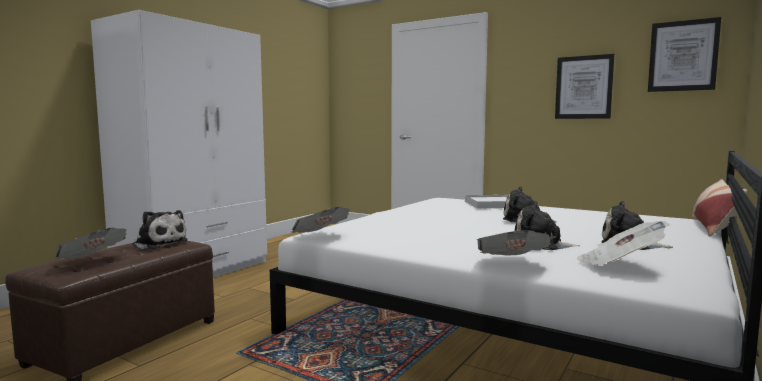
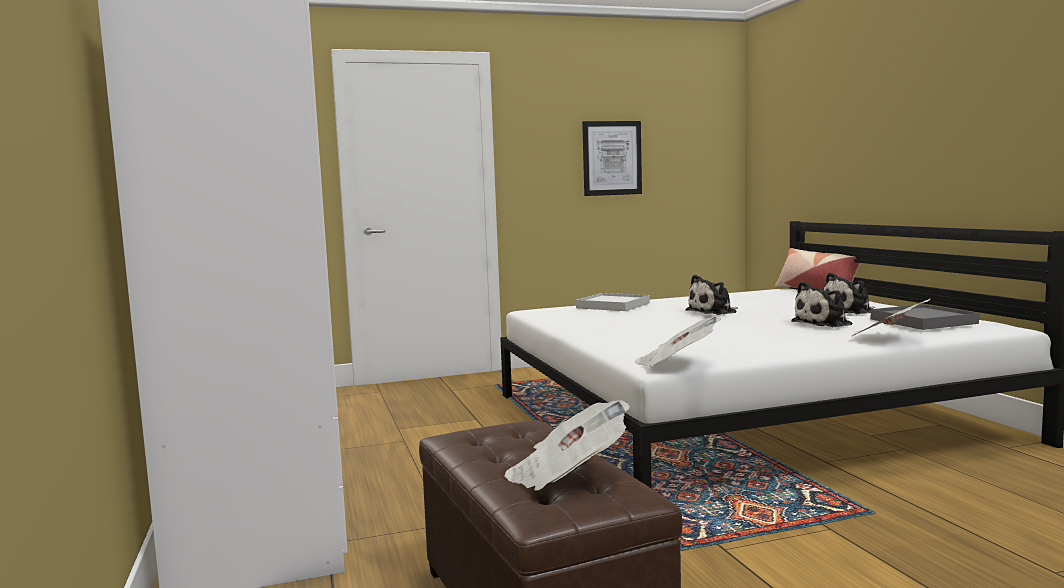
camera: 50 degrees left, 0 degrees up
plush toy [132,210,188,249] -> none
newspaper [577,221,669,266] -> grey tray [871,304,979,330]
picture [648,17,721,92] -> none

